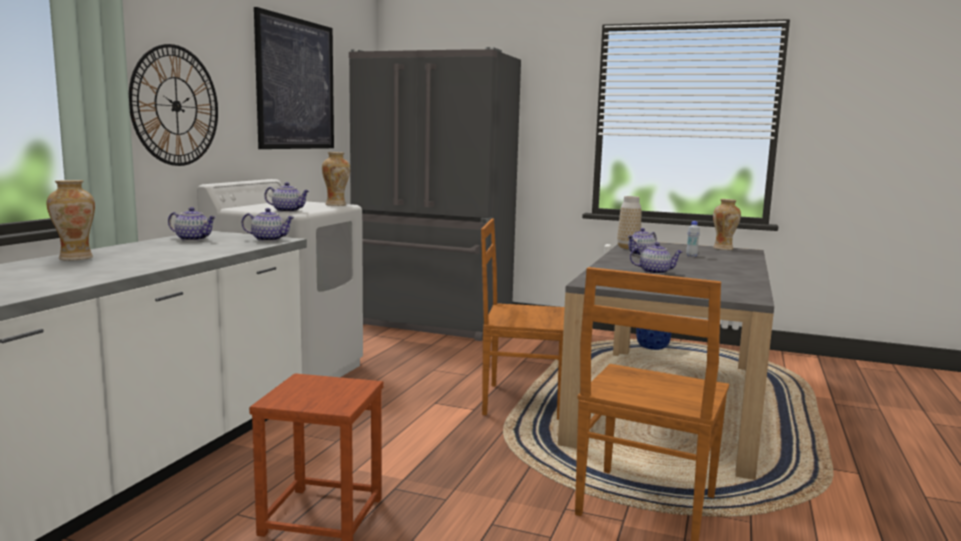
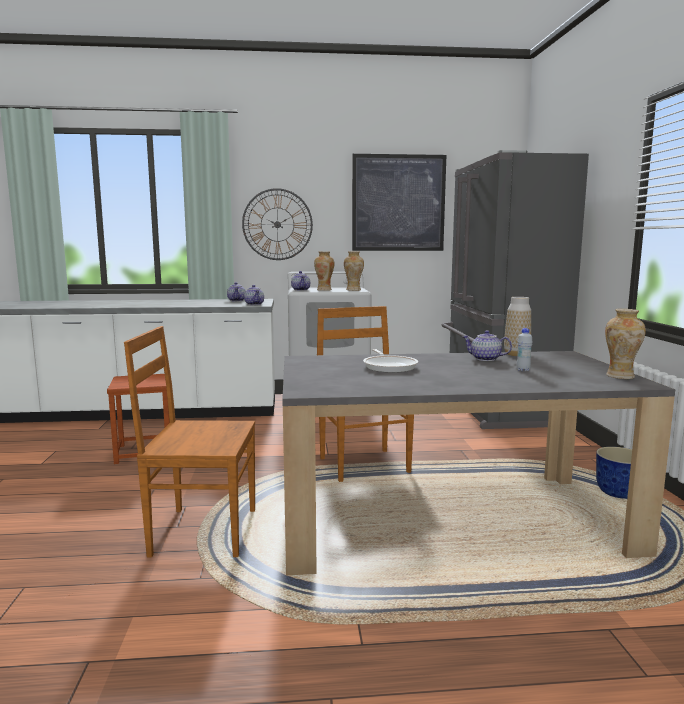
camera: 65 degrees right, 0 degrees up
vase [47,180,95,261] -> vase moved to [314,252,334,291]
teapot [630,242,683,274] -> frying pan [363,349,418,373]

